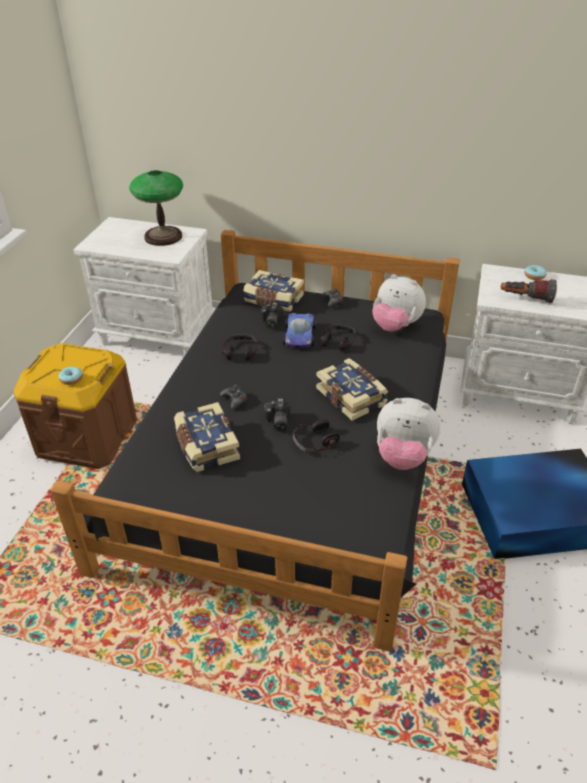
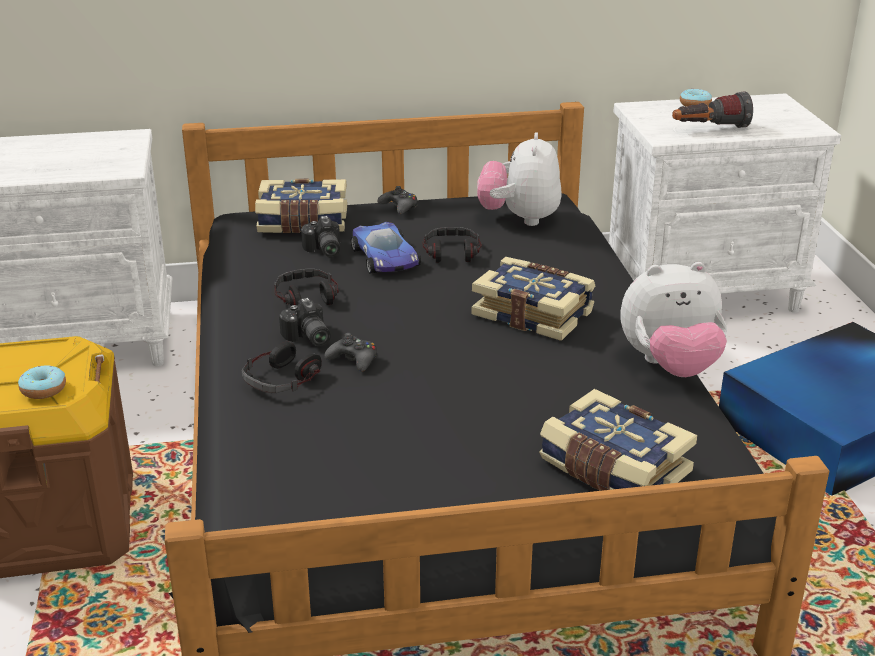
camera: 25 degrees left, 10 degrees down
table lamp [129,170,183,246] -> none
book [174,402,240,472] -> book moved to [539,389,697,491]
camera [264,398,290,431] -> camera moved to [279,298,331,346]
headphones [293,419,340,454] -> headphones moved to [242,341,322,393]
plush toy [372,274,426,332] -> plush toy turned 90 degrees clockwise [477,132,562,226]

